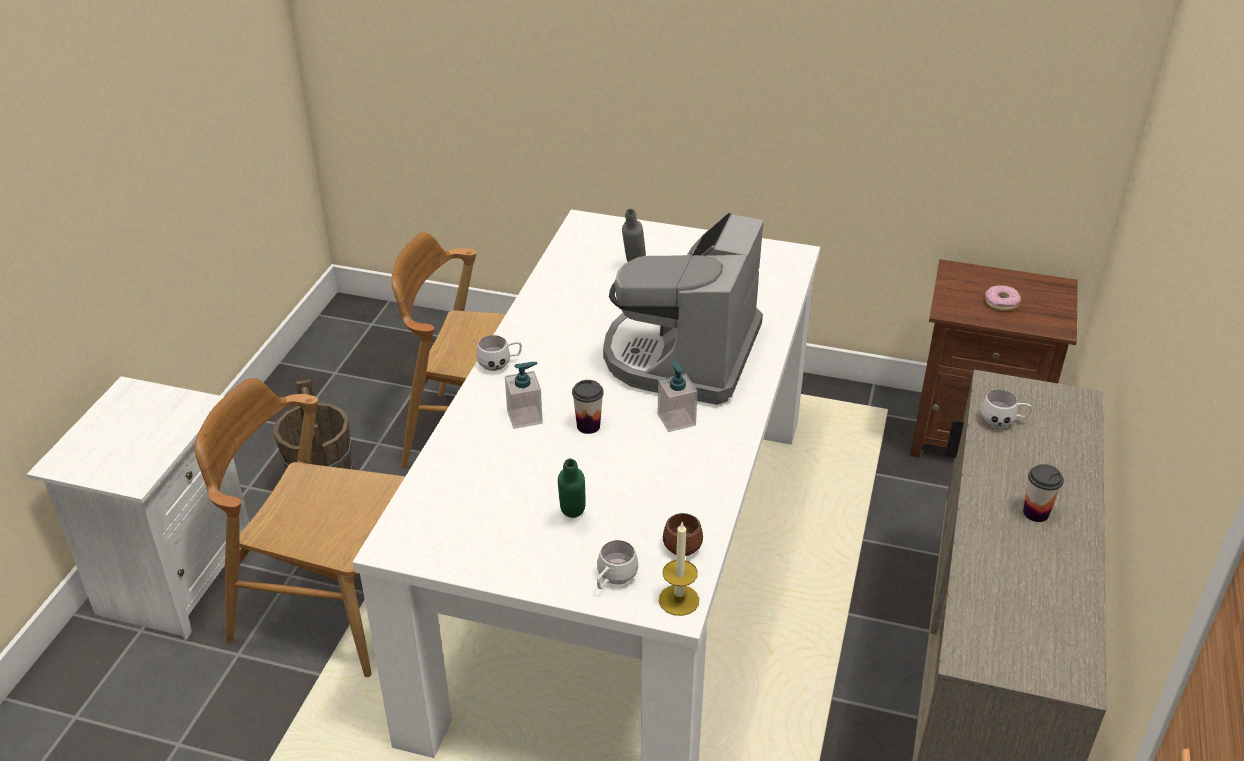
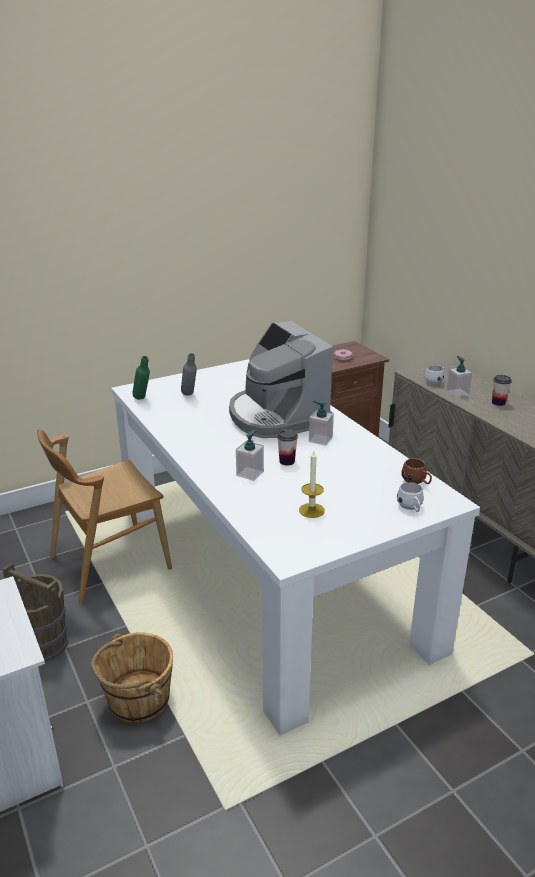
camera: 45 degrees left, 10 degrees down
brown chair [195,378,405,677] -> brown bucket [91,632,173,723]
white mug [476,335,522,371] -> none
green bottle [558,458,586,518] -> green bottle moved to [132,356,150,400]
candle [659,523,699,616] -> candle moved to [299,451,325,518]
none -> soap dispenser [446,356,473,397]

